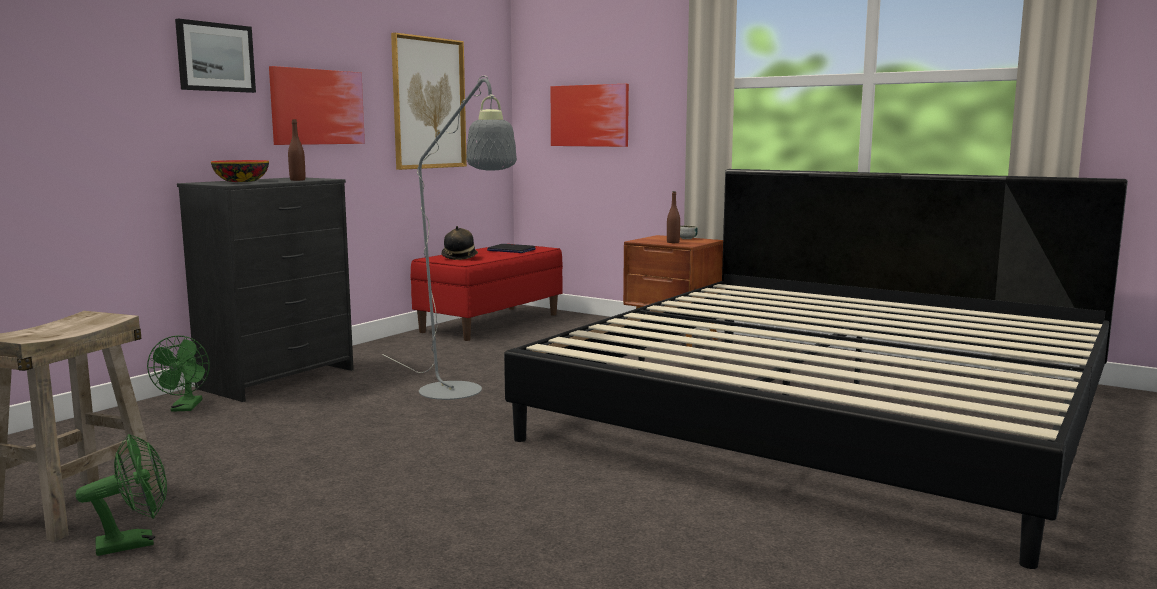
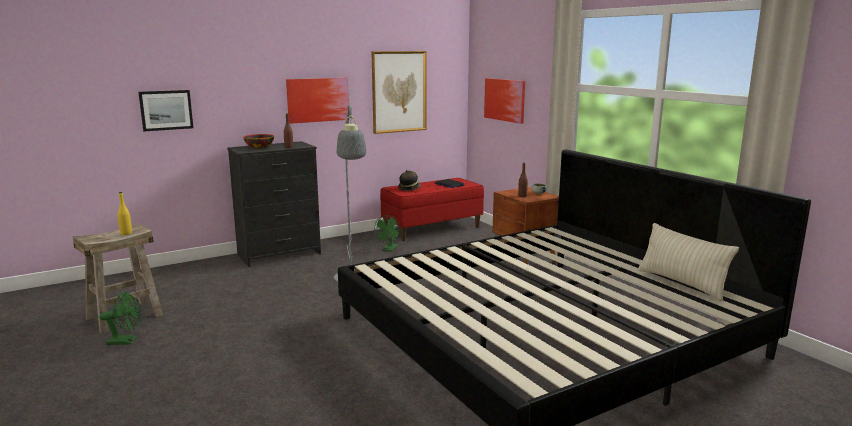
camera: 25 degrees right, 5 degrees up
green fan [147,335,210,412] -> green fan moved to [374,215,401,252]
picture [175,19,256,93] -> picture moved to [138,90,193,131]
none -> yellow bottle [118,192,132,235]
none -> beige pillow [638,223,739,301]

